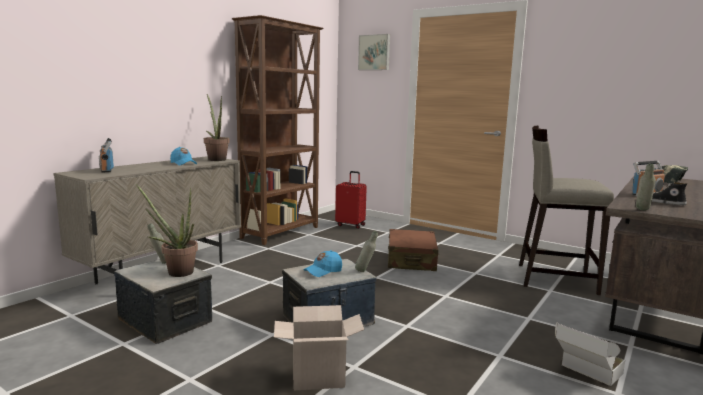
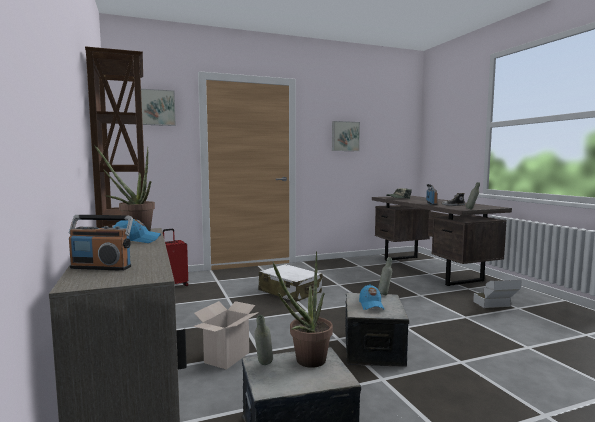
camera: 55 degrees left, 5 degrees down
cardboard box [274,305,364,390] -> cardboard box moved to [193,301,259,370]
brown suitcase [388,229,439,271] -> white suitcase [259,264,322,302]
beige stool [519,125,614,295] -> none
none -> picture [332,121,360,151]

